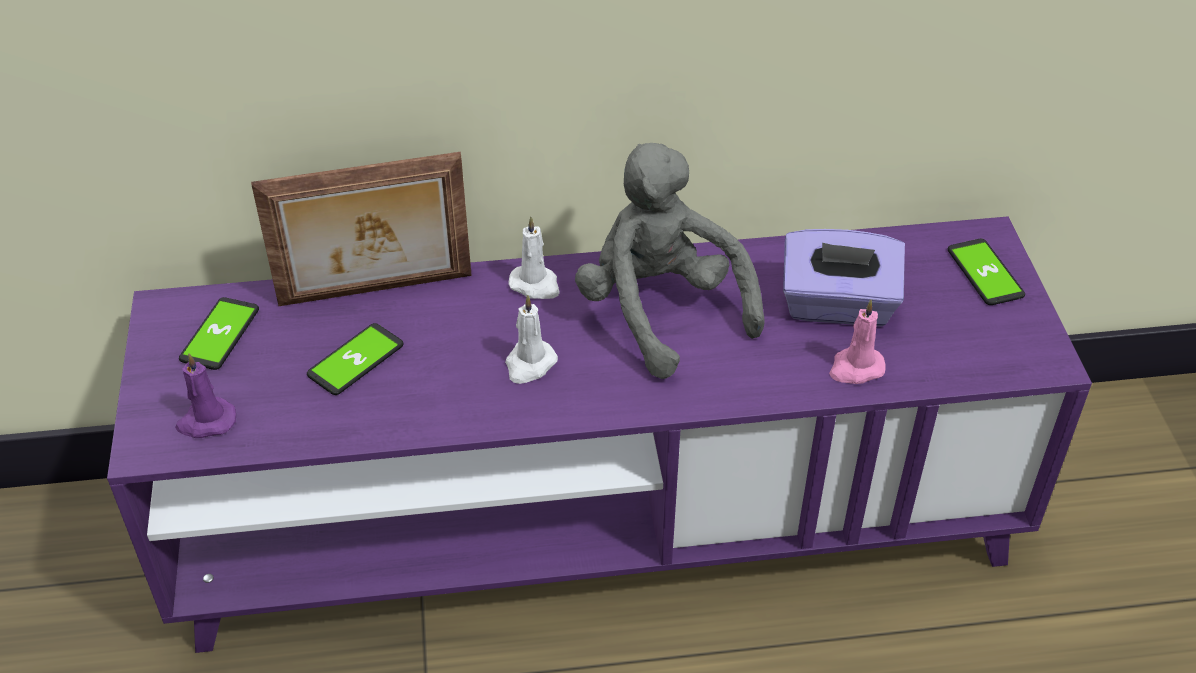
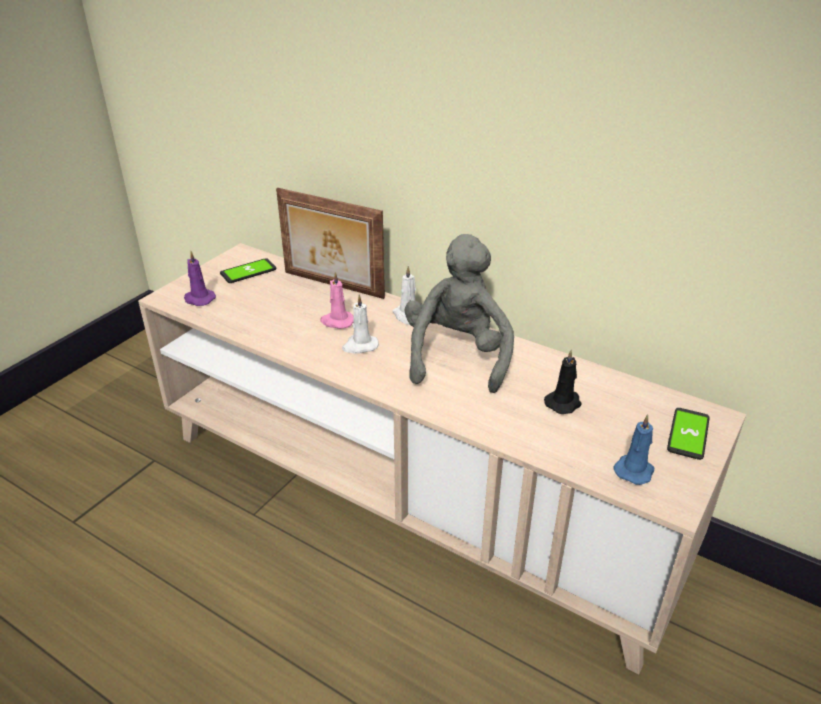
camera: 40 degrees right, 10 degrees down
purple tv stand [107,216,1092,653] -> beige tv stand [138,243,746,674]
phone [307,323,404,395] -> none
purple tissue box [783,229,905,326] -> black candle [544,350,582,414]
pink candle [829,300,886,384] -> pink candle moved to [320,272,354,329]
none -> blue candle [614,414,654,485]

